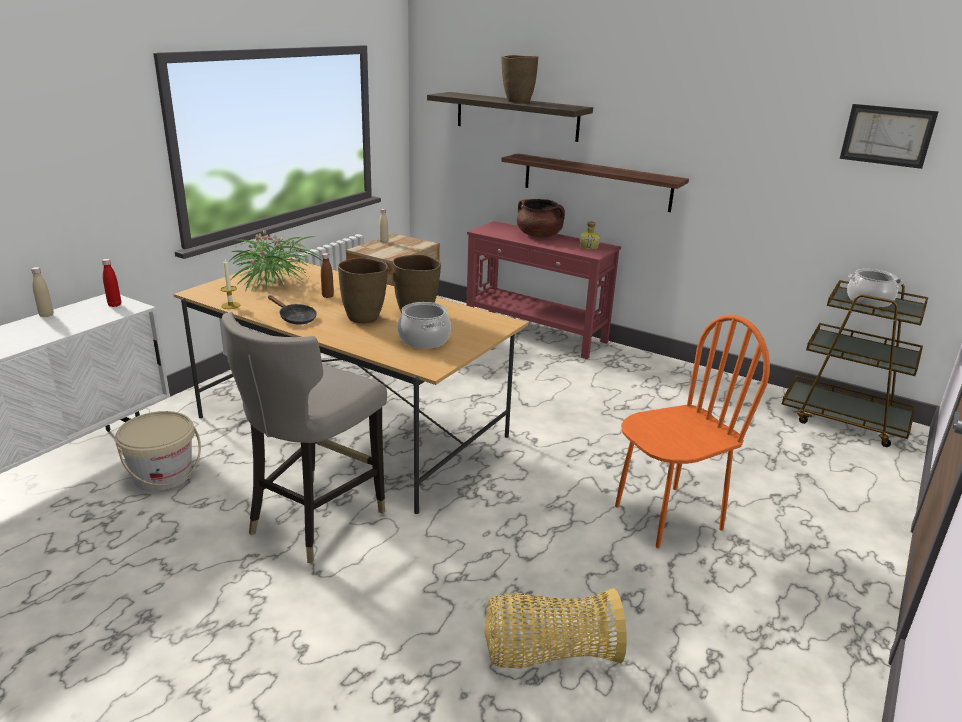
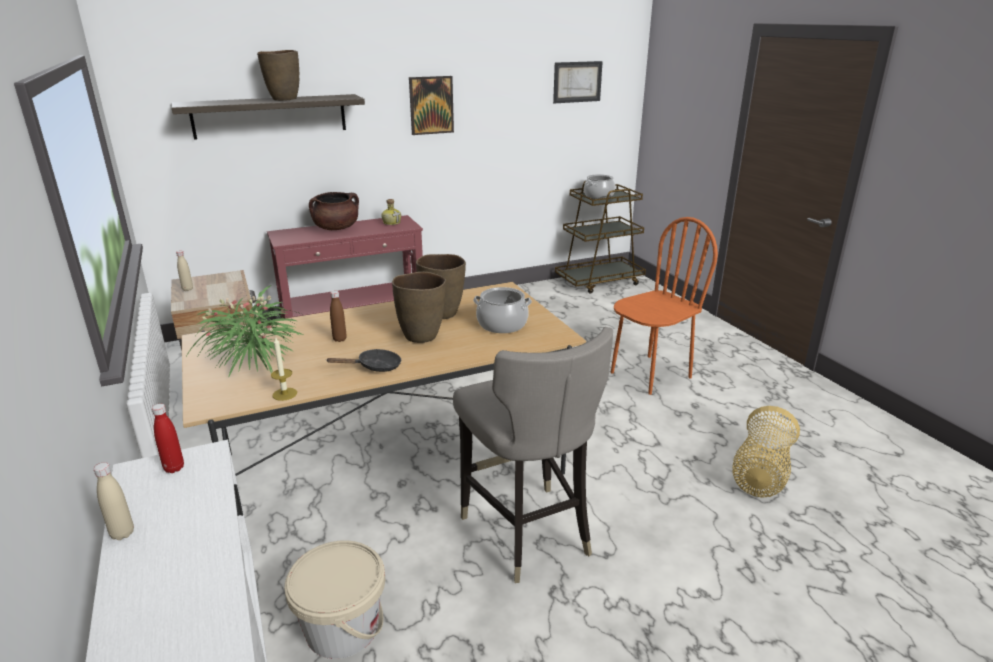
camera: 55 degrees left, 0 degrees up
shelf [501,153,689,212] -> none
orange chair [615,315,770,548] -> orange chair turned 45 degrees clockwise [611,217,718,395]
none -> picture [409,76,454,135]

